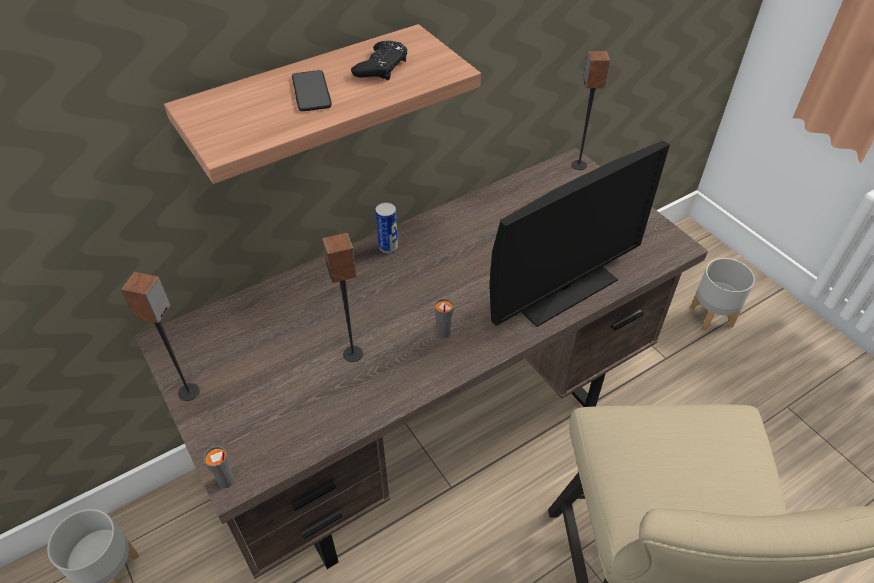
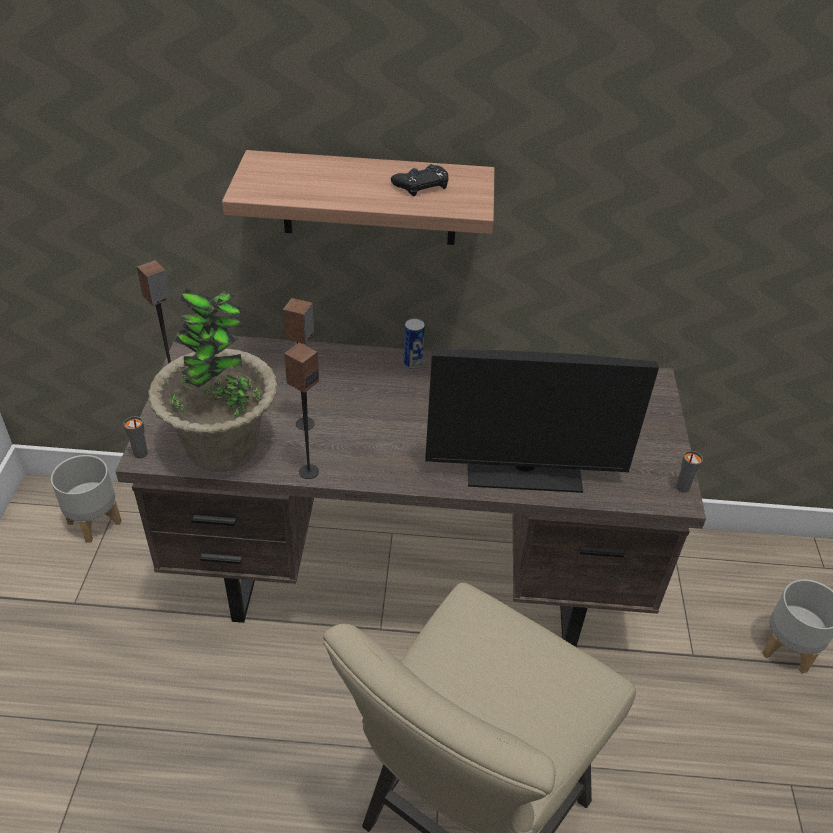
camera: 35 degrees right, 5 degrees down
phone [292,70,332,111] -> none
grey cup [435,299,454,339] -> grey cup moved to [676,451,703,493]
speaker [571,51,610,170] -> speaker moved to [284,343,319,479]
none -> potted plant [149,288,278,472]

